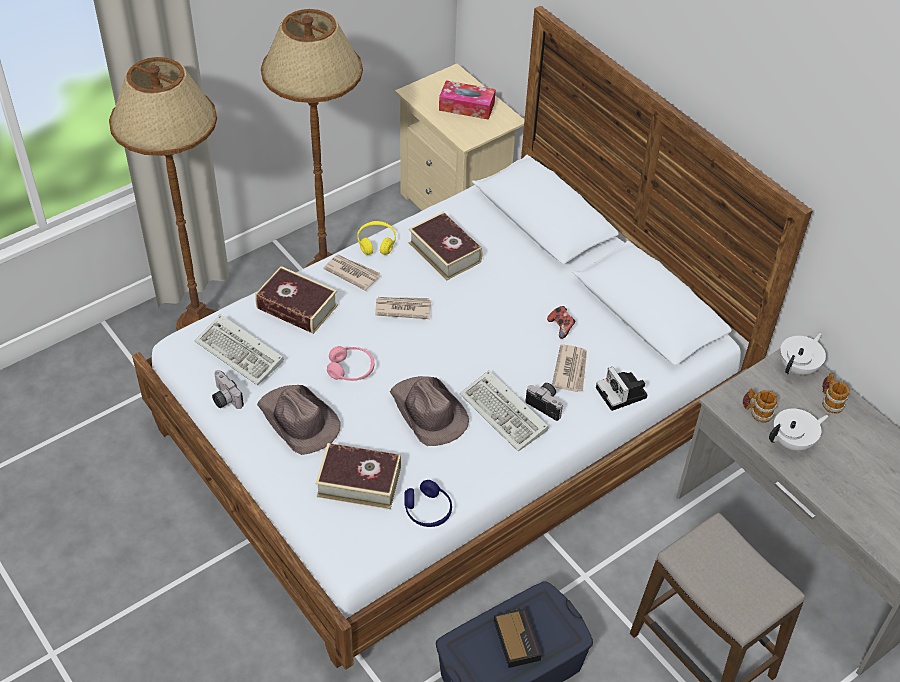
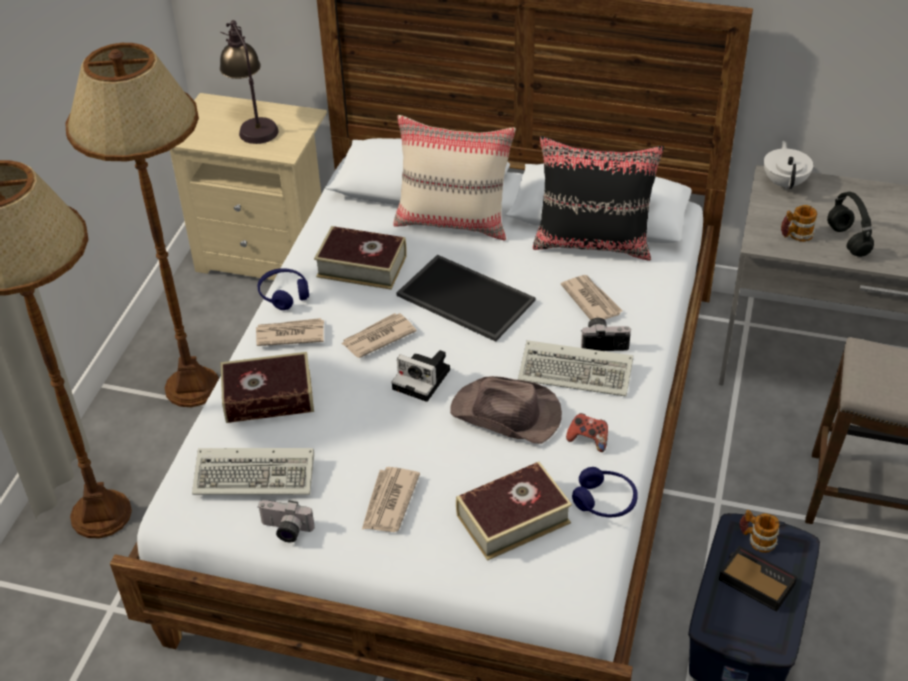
camera: 35 degrees left, 5 degrees down
brown hat [257,385,341,455] -> newspaper [362,467,420,532]
pink headphones [327,346,374,381] -> none
yellow headphones [357,221,396,255] -> blue headphones [258,268,309,310]
tissue box [439,80,496,120] -> table lamp [220,20,279,144]
game controller [547,306,575,339] -> game controller moved to [566,413,608,452]
camera [596,367,648,411] -> camera moved to [392,350,450,402]
white teapot [769,409,829,452] -> black headphones [827,192,874,257]
mug [822,373,850,414] -> mug moved to [739,510,779,553]
none -> beige pillow [393,115,516,240]
none -> tray [396,255,535,342]
none -> black pillow [533,136,664,261]

